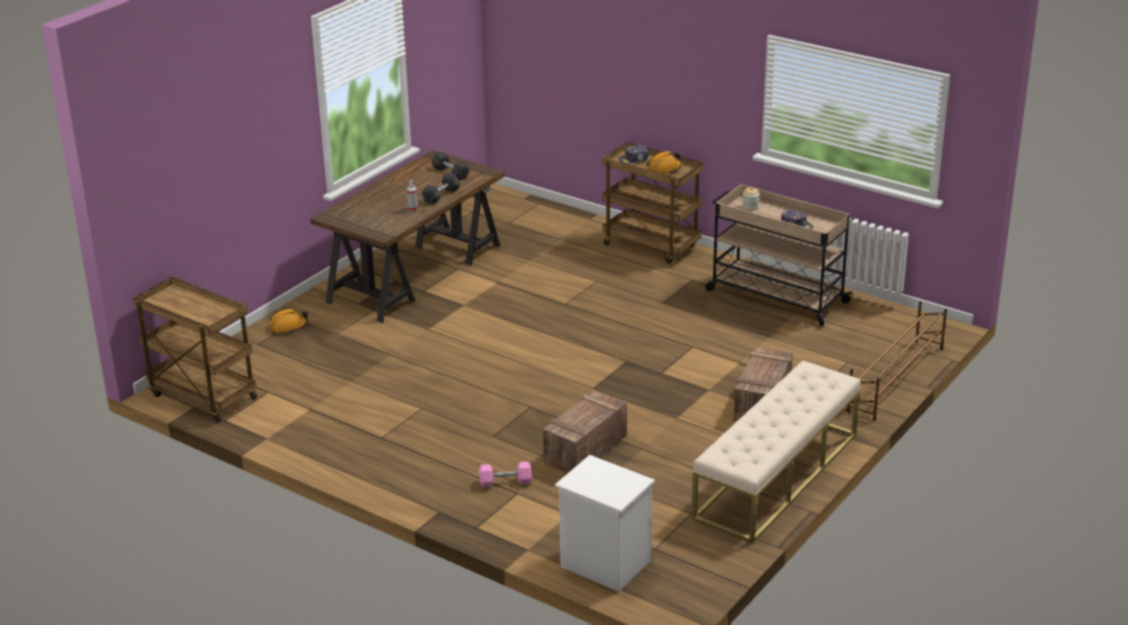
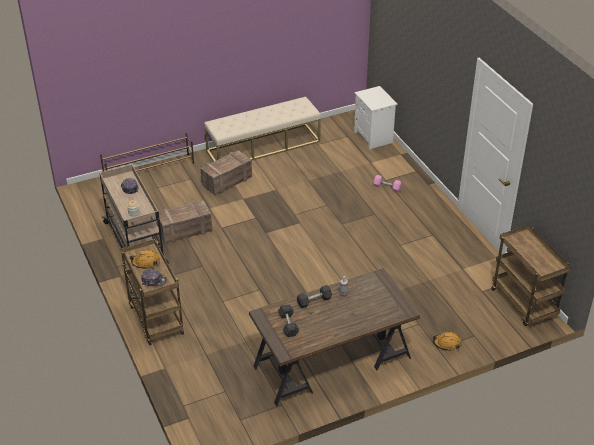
camera: 150 degrees left, 10 degrees up
crate [543,390,627,473] -> crate moved to [157,200,212,244]

